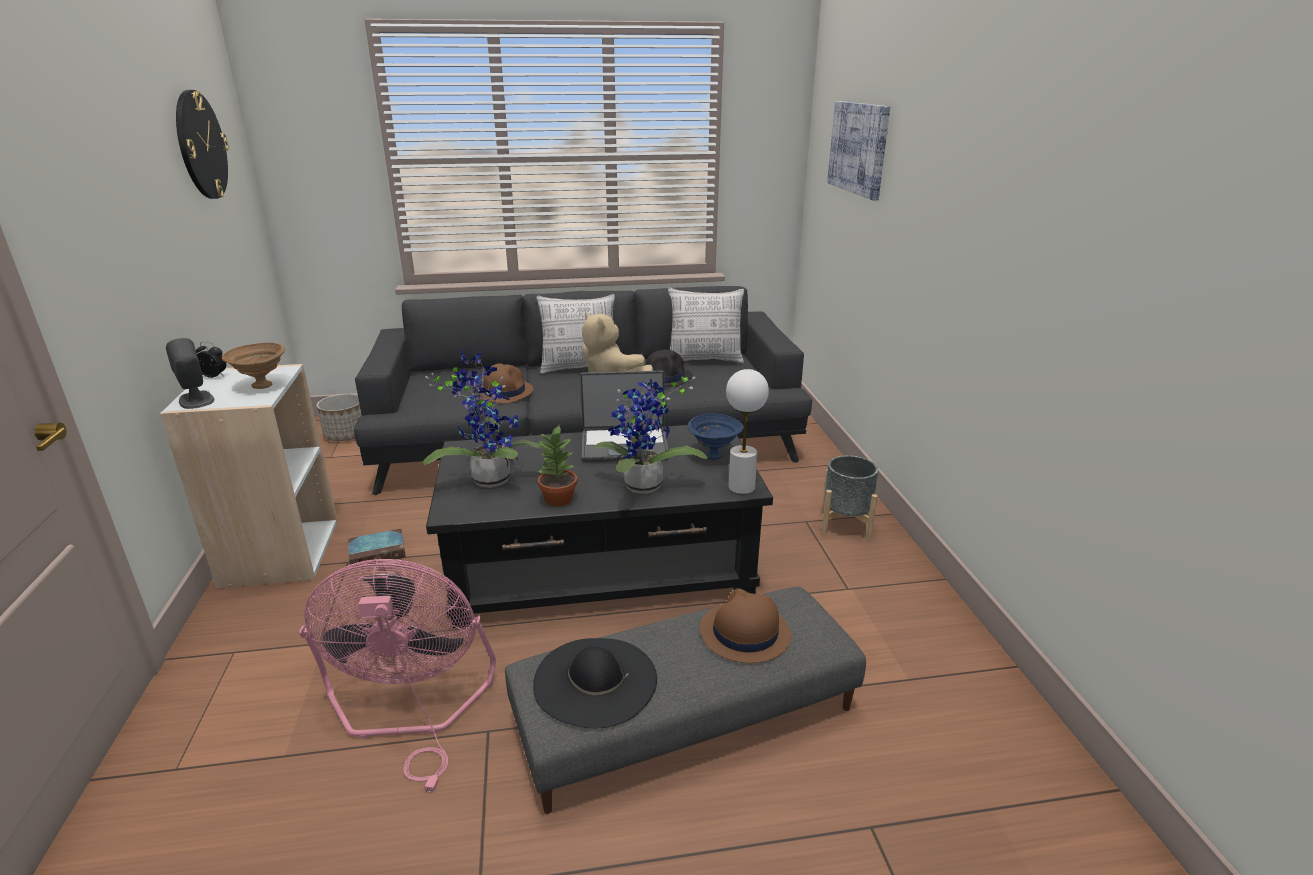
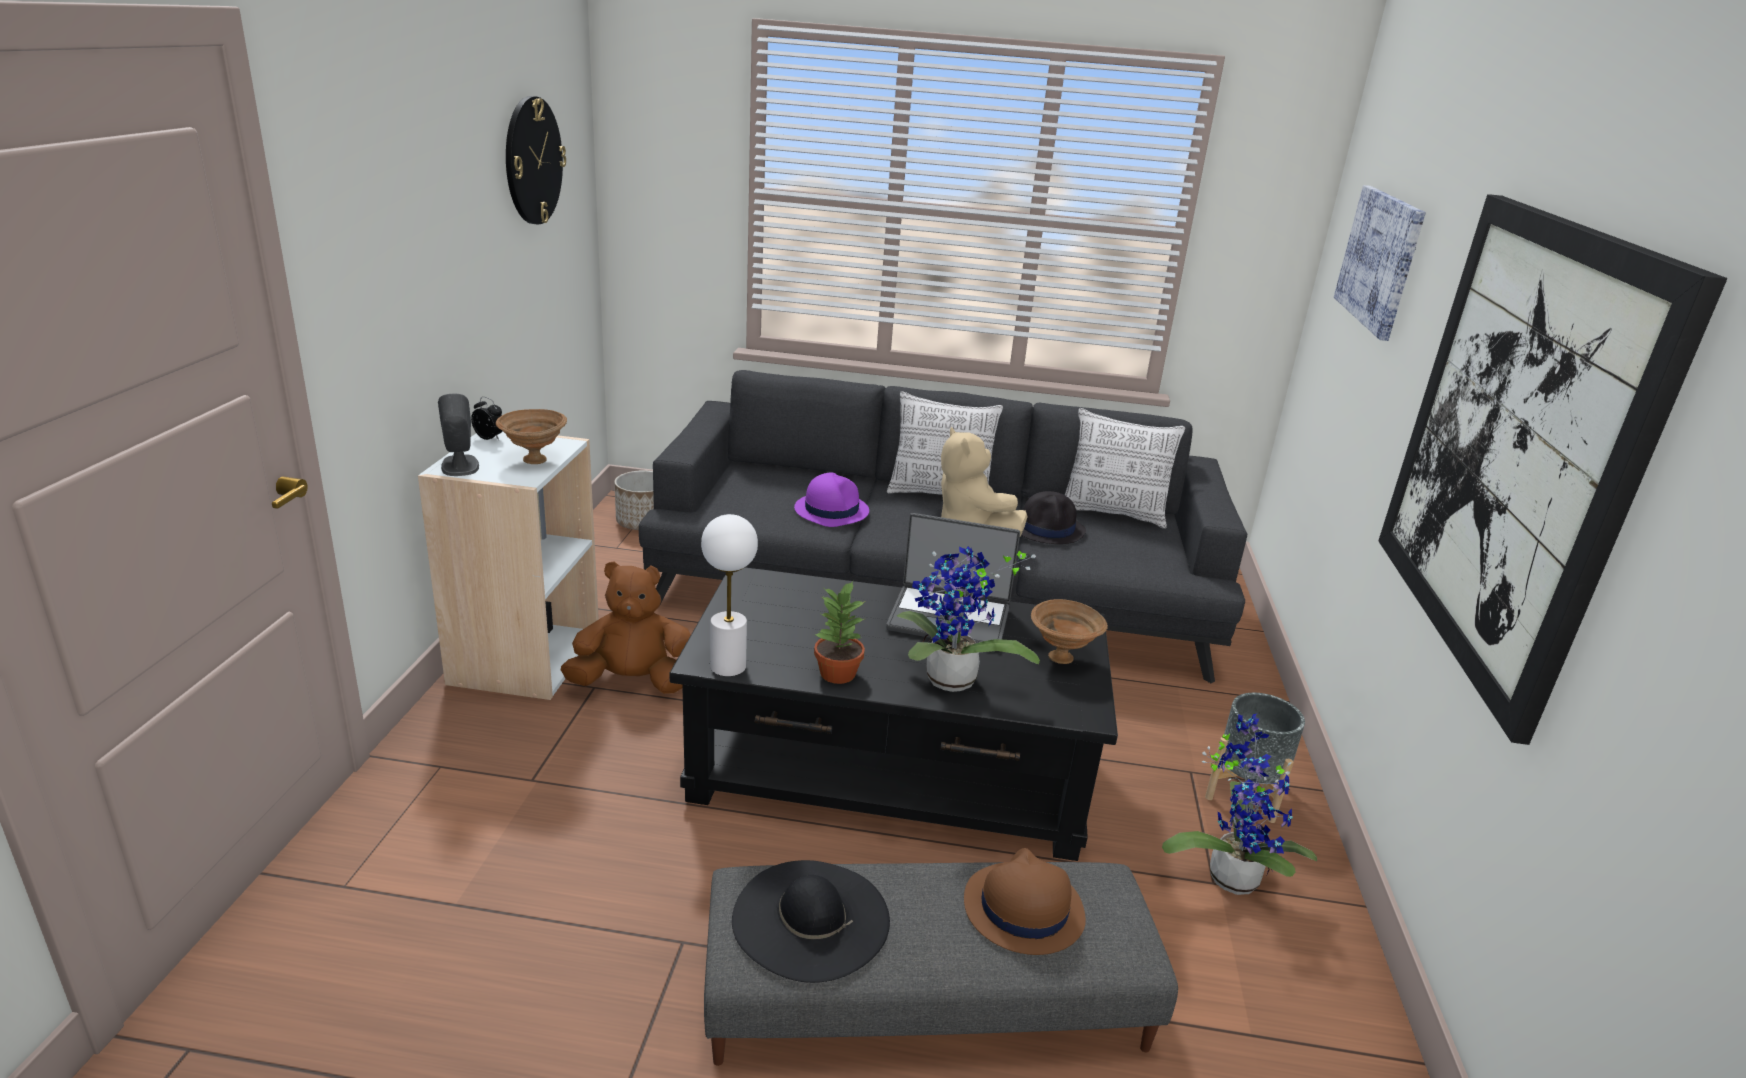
camera: 15 degrees right, 0 degrees up
pink fan [299,559,496,793] -> none
book [348,528,406,567] -> brown plush toy [561,561,691,694]
potted plant [423,350,542,488] -> potted plant moved to [1162,714,1317,895]
brown hat [475,363,533,404] -> purple hat [794,473,869,527]
blue bowl [688,413,744,460] -> brown bowl [1031,599,1108,664]
white table lamp [726,369,769,494] -> white table lamp moved to [701,514,758,677]
none -> picture [1378,194,1727,745]

